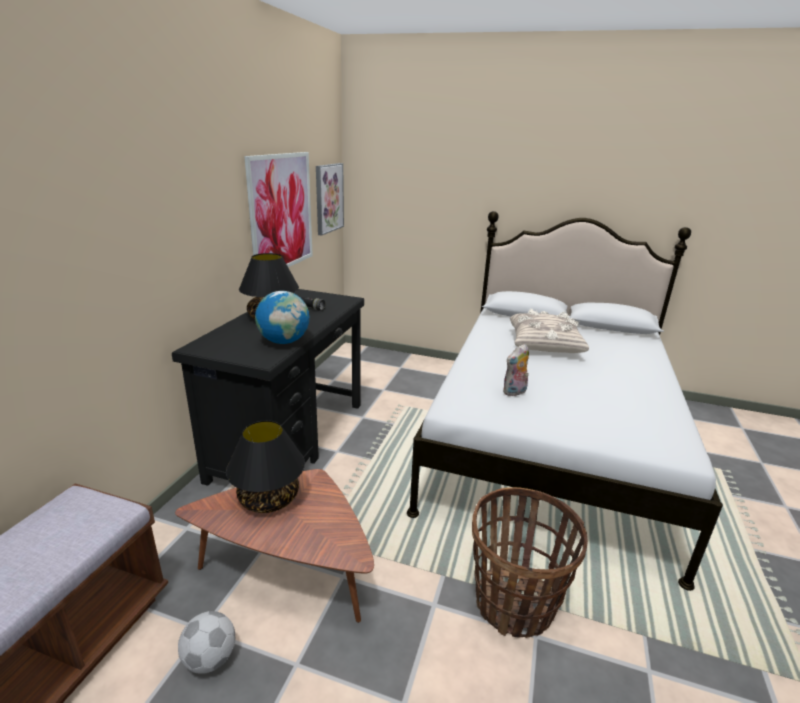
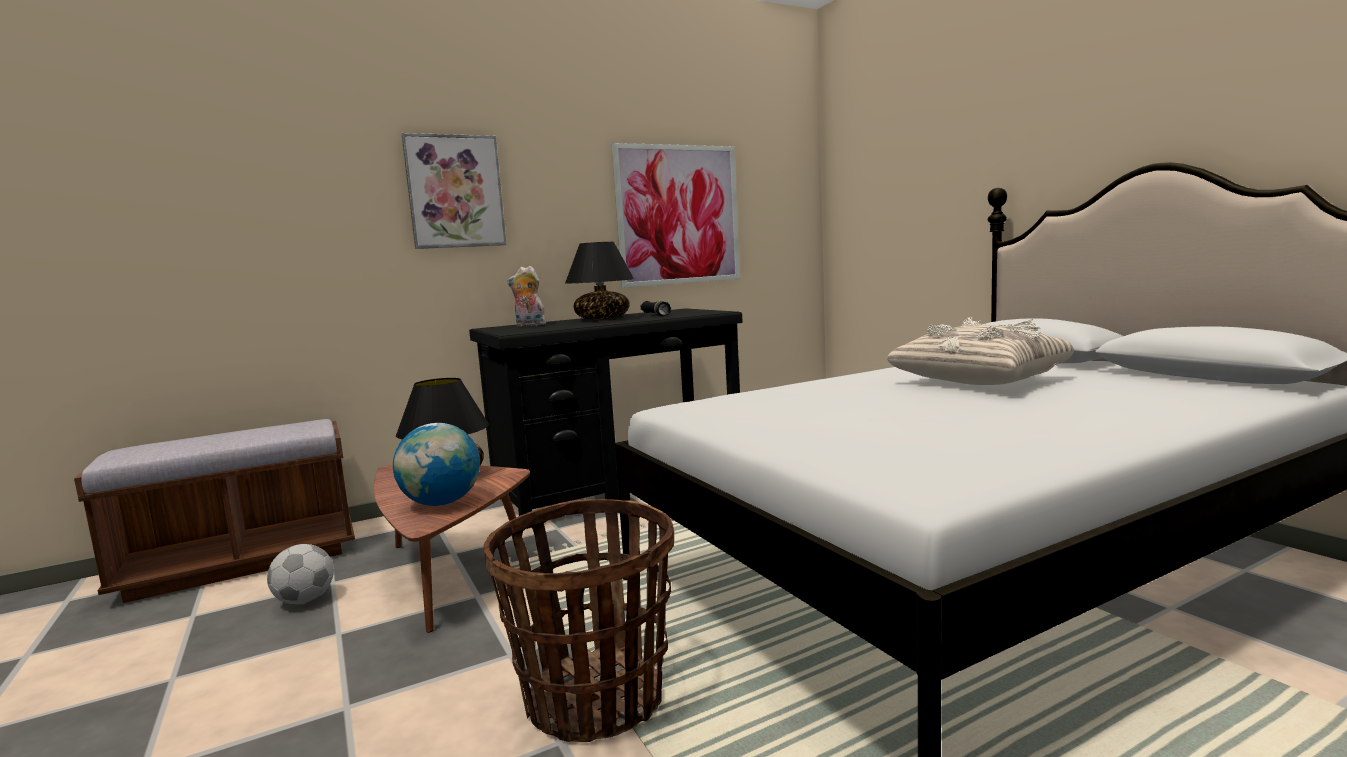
camera: 45 degrees right, 15 degrees down
globe [255,291,310,344] -> globe moved to [393,423,480,506]
picture [316,163,344,236] -> picture moved to [402,133,507,249]
plush toy [503,344,529,396] -> plush toy moved to [507,266,546,326]

